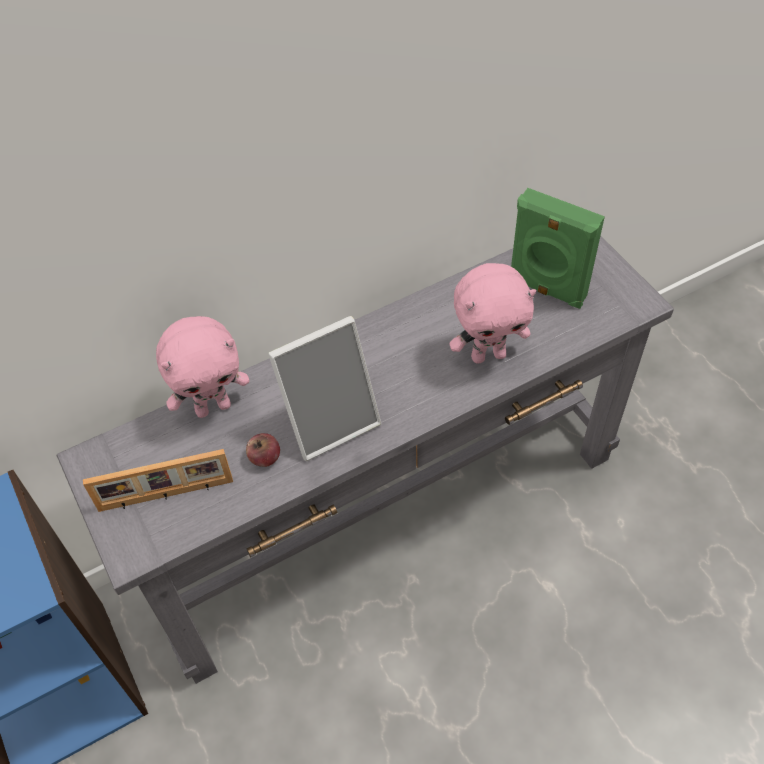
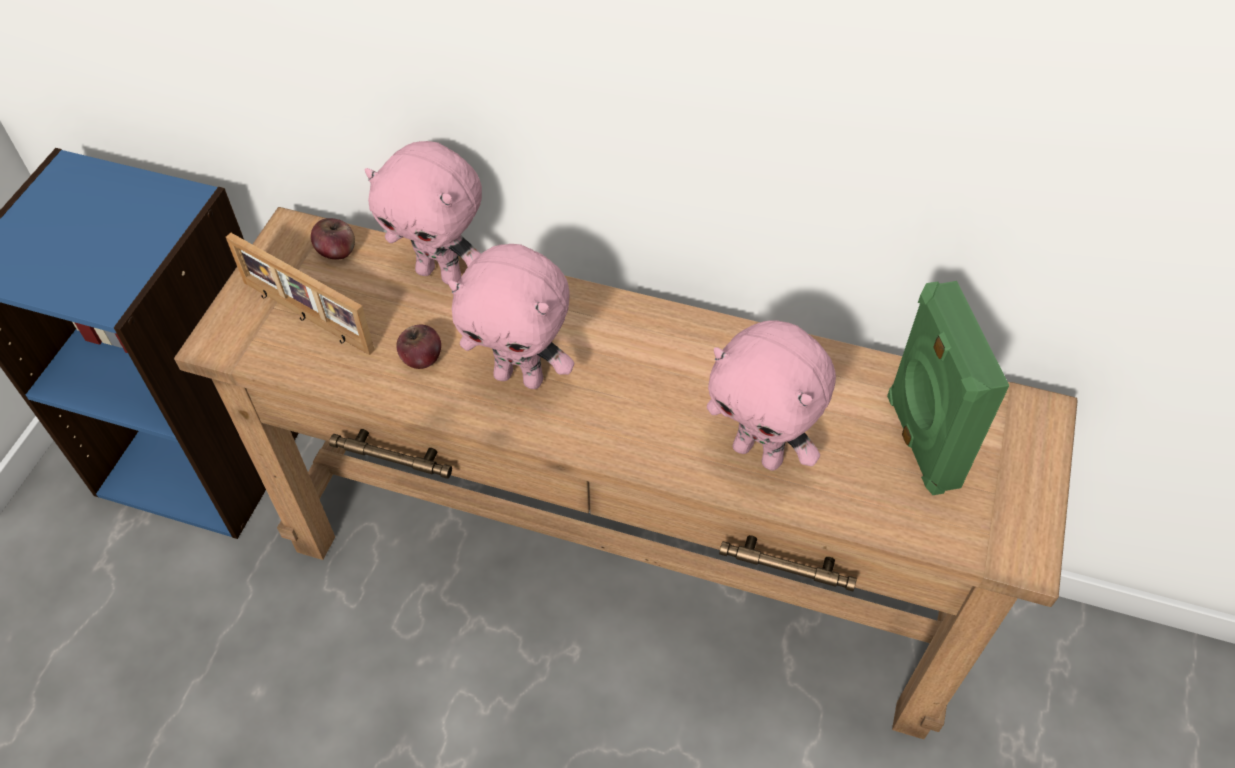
camera: 45 degrees right, 0 degrees up
grey console table [57,236,674,684] -> brown console table [174,207,1078,739]
picture frame [268,316,381,461] -> pink plush toy [448,244,574,389]
none -> apple [311,218,355,260]

